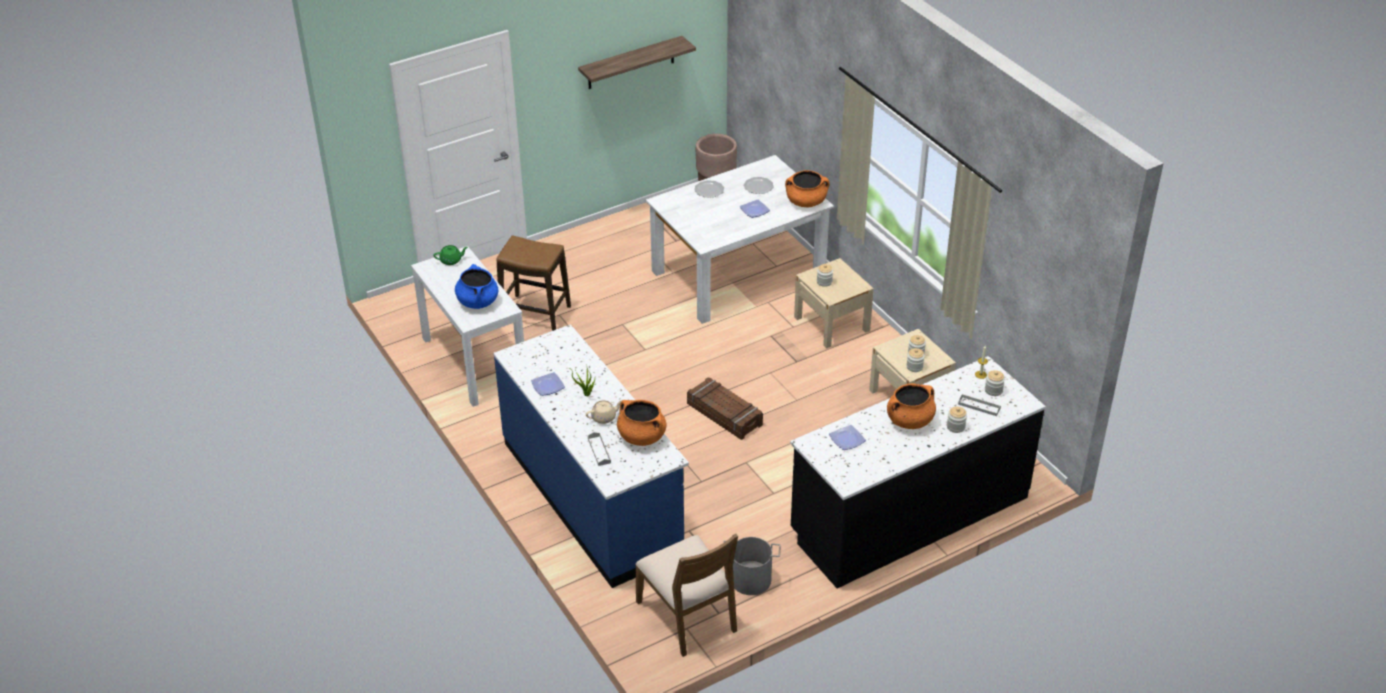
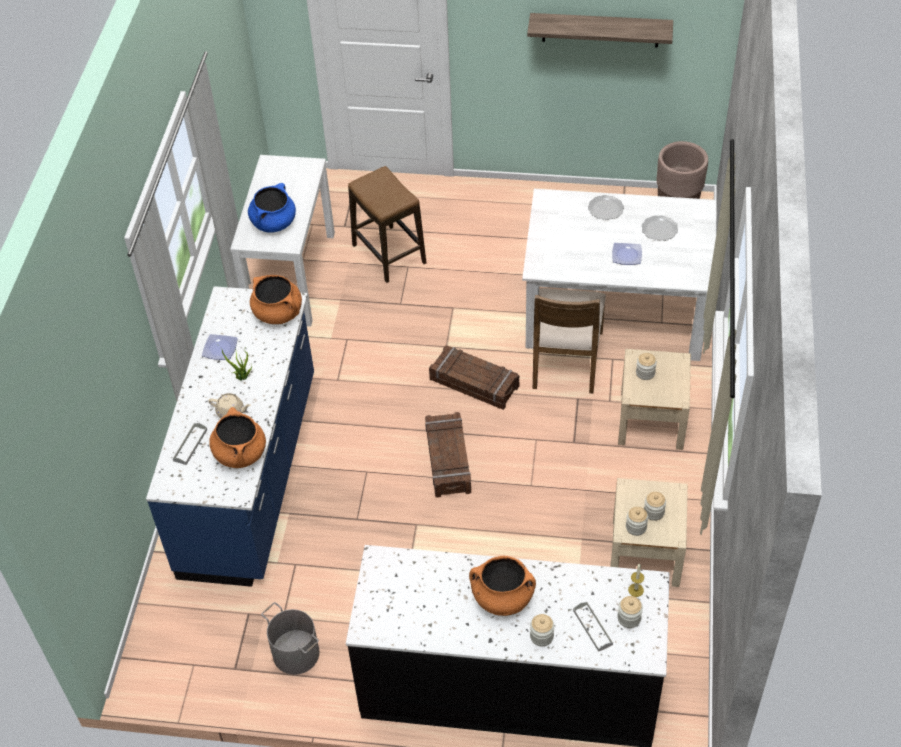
camera: 40 degrees right, 10 degrees up
green teapot [434,245,468,265] -> none
brown chair [635,534,738,657] -> brown chair moved to [533,288,606,393]
orange cooking pot [785,170,830,207] -> orange cooking pot moved to [250,275,302,324]
plate [829,425,866,450] -> none
none -> crate [429,345,519,410]

